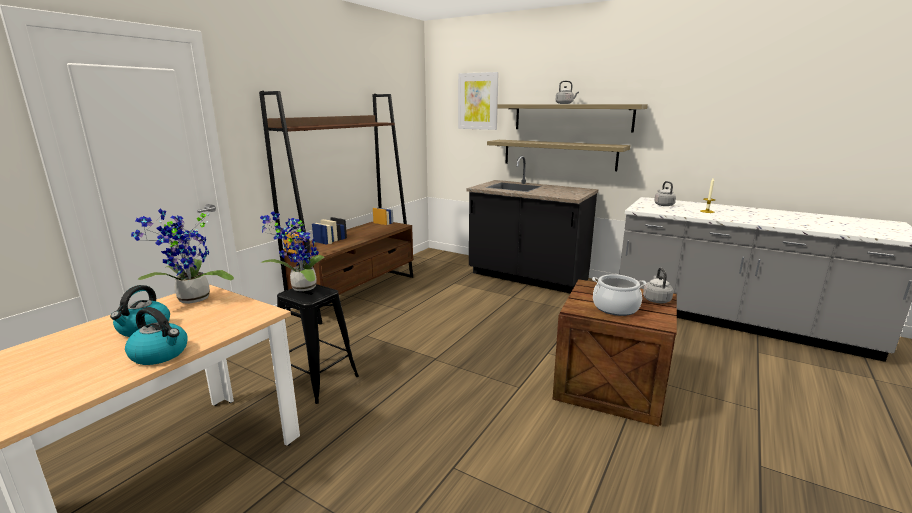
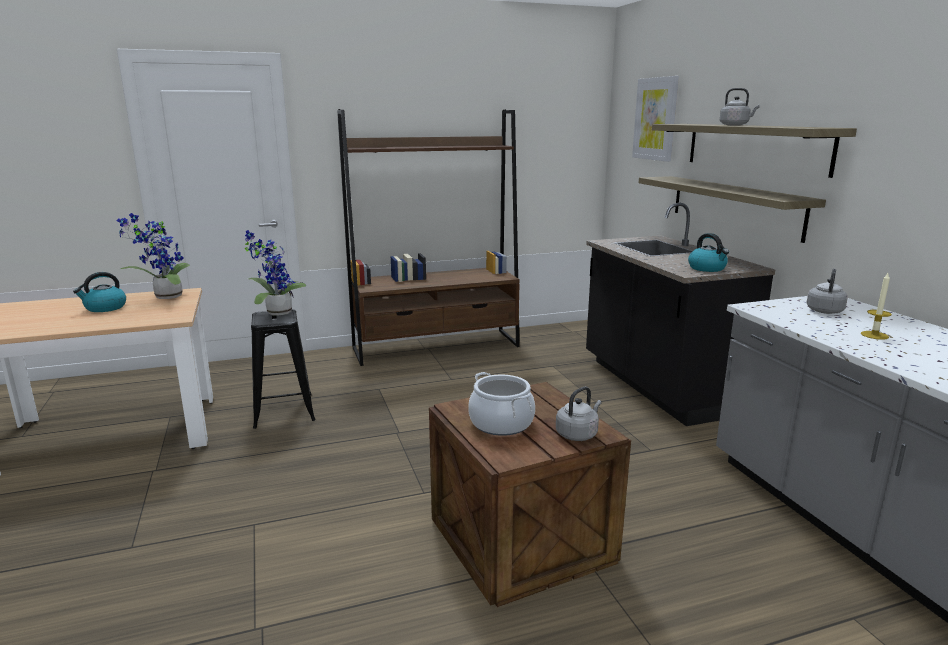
camera: 40 degrees right, 0 degrees up
kettle [125,307,188,365] -> kettle moved to [688,233,729,272]

